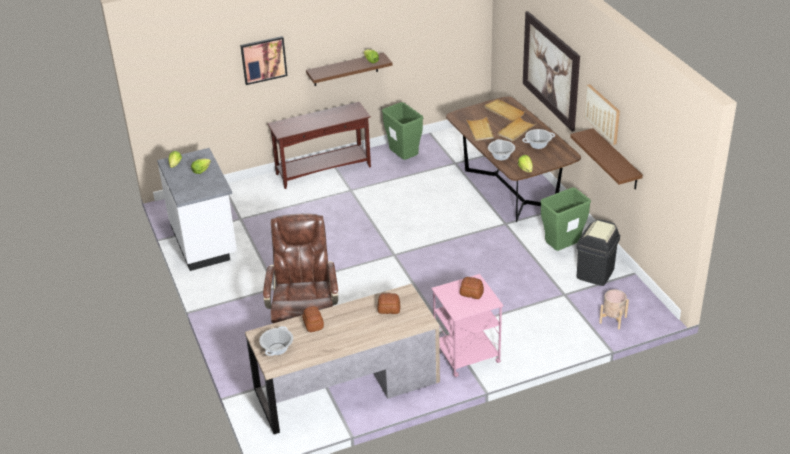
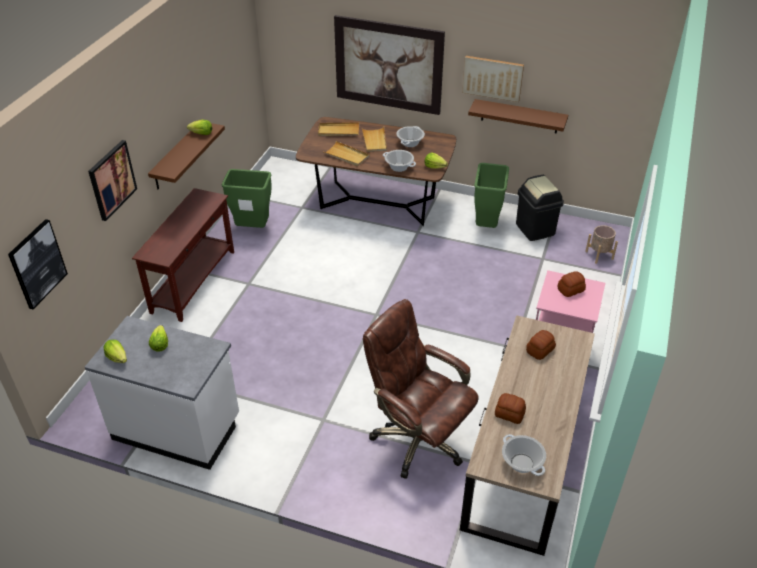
camera: 50 degrees left, 5 degrees up
none -> picture [8,219,68,309]

